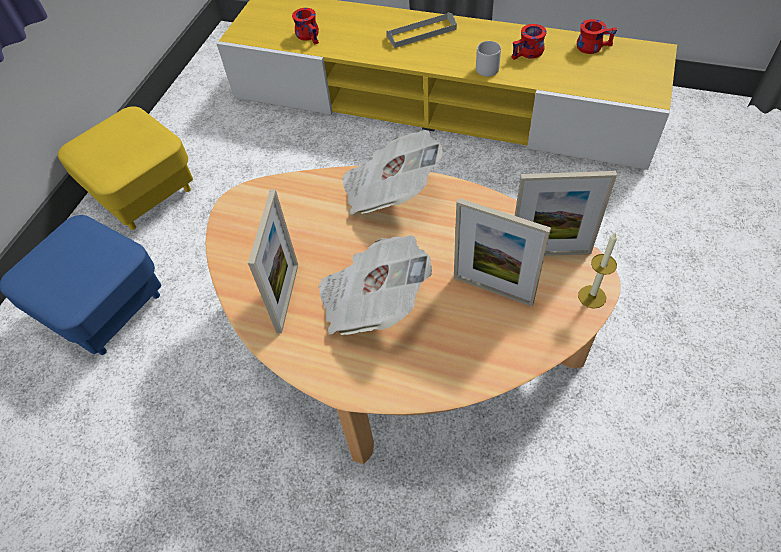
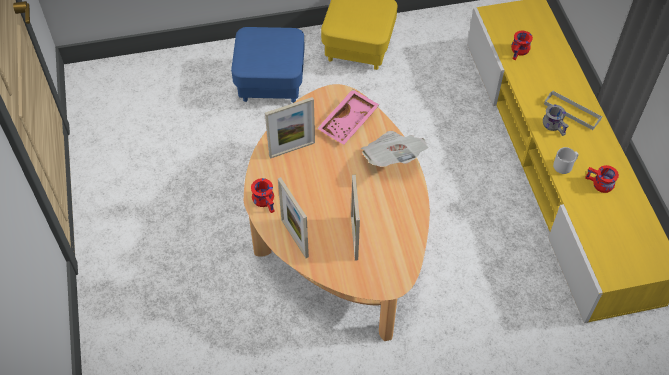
camera: 55 degrees right, 0 degrees up
newspaper [319,235,432,335] -> none
picture frame [515,171,617,256] -> picture frame moved to [278,177,309,258]
red mug [577,19,617,54] -> red mug moved to [251,178,275,213]
candle [578,232,617,309] -> none
none -> pink tray [317,89,379,145]
none -> grey mug [543,105,568,136]

